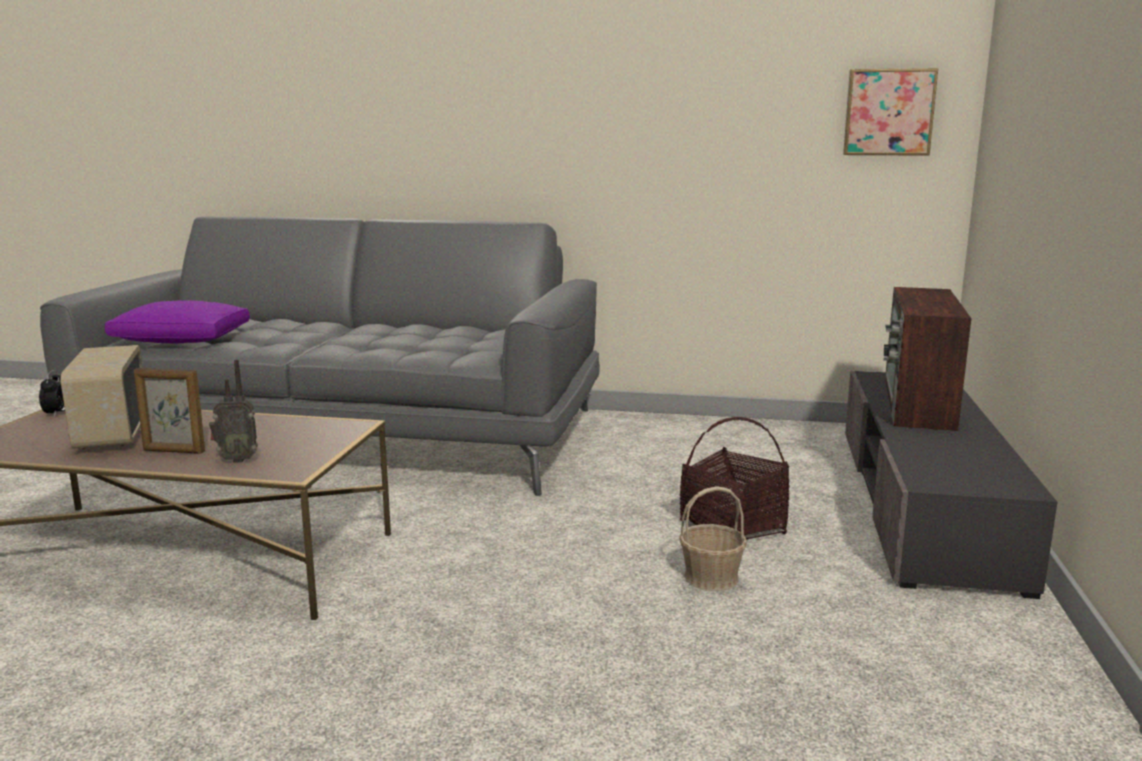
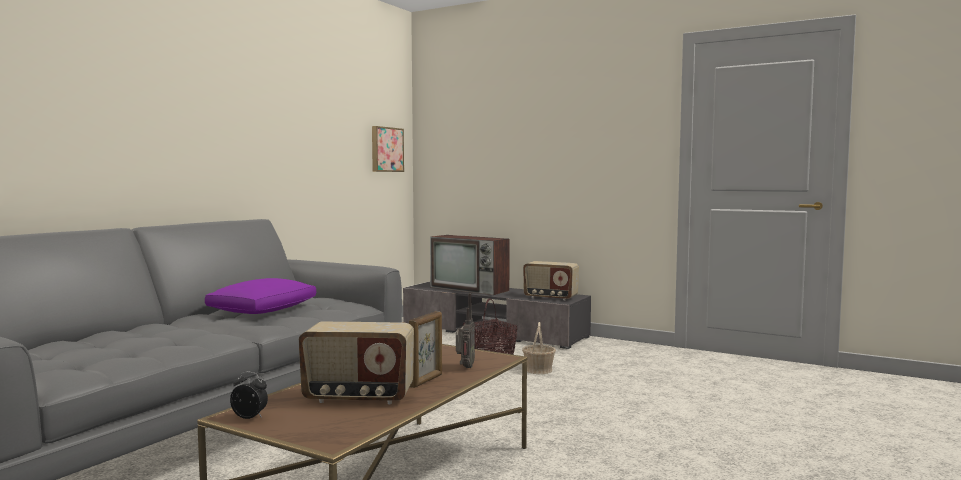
camera: 70 degrees left, 10 degrees down
purple pillow [105,300,250,343] -> purple pillow moved to [205,278,316,314]
none -> radio [523,261,579,301]

